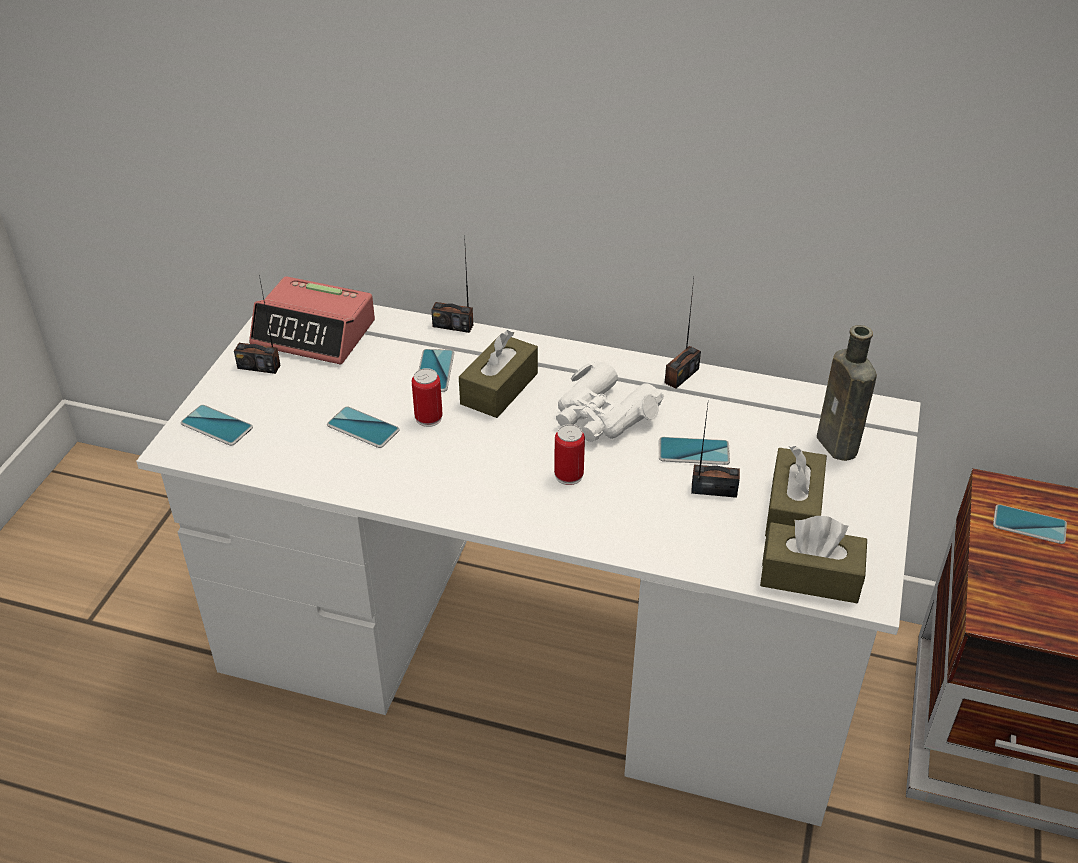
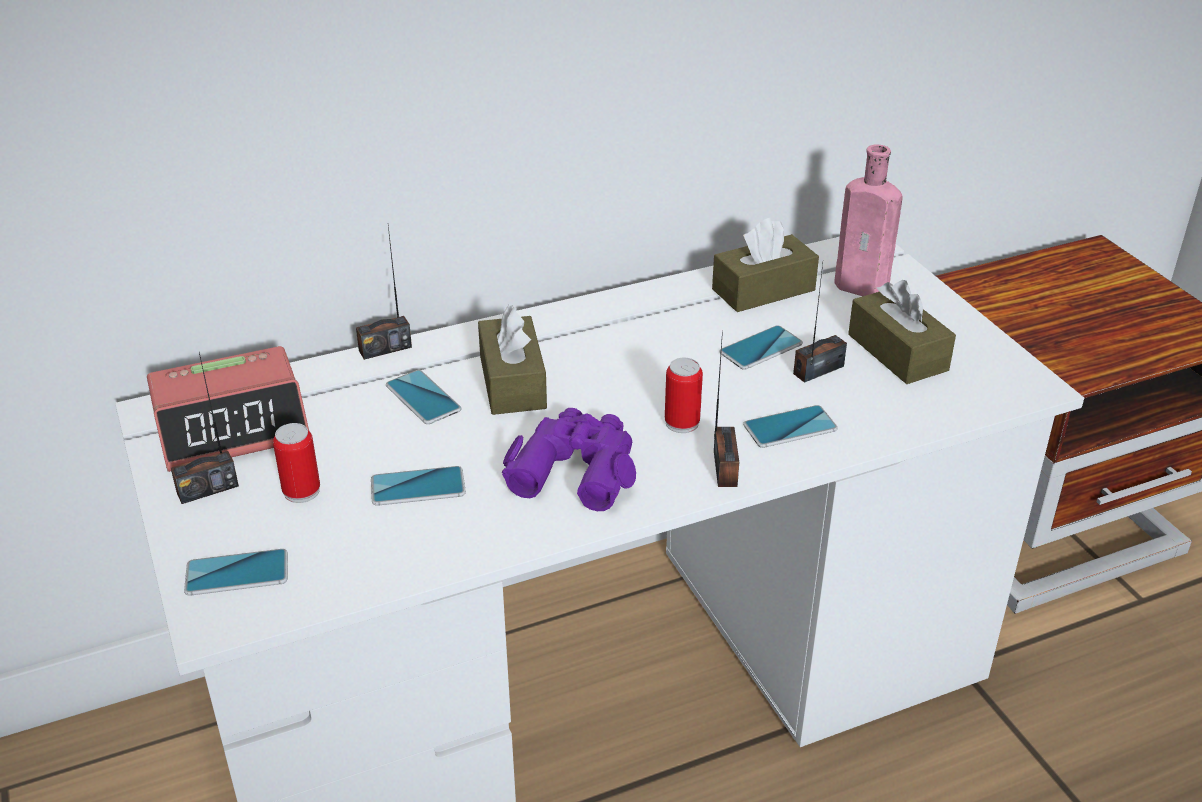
camera: 40 degrees left, 5 degrees down
can [412,368,443,427] -> can moved to [273,423,320,503]
white binoculars [556,361,664,442] -> none
radio [665,279,701,389] -> radio moved to [714,331,739,487]
brown tissue box [760,516,867,603] -> brown tissue box moved to [712,218,819,312]
brown bottle [817,325,877,466] -> pink bottle [834,144,903,296]
phone [993,504,1067,544] -> phone moved to [743,405,838,448]
none -> purple binoculars [502,408,636,511]

